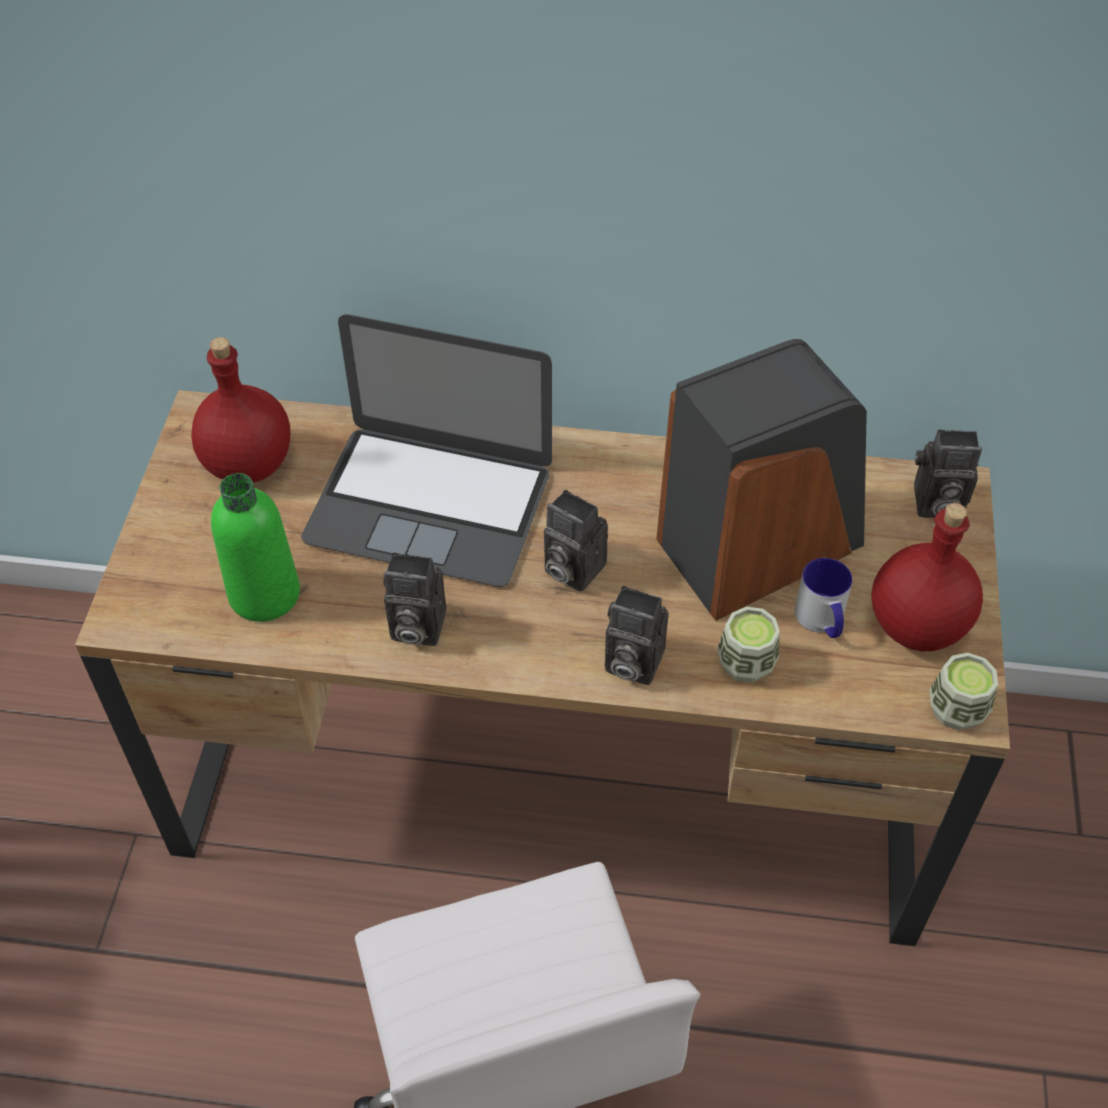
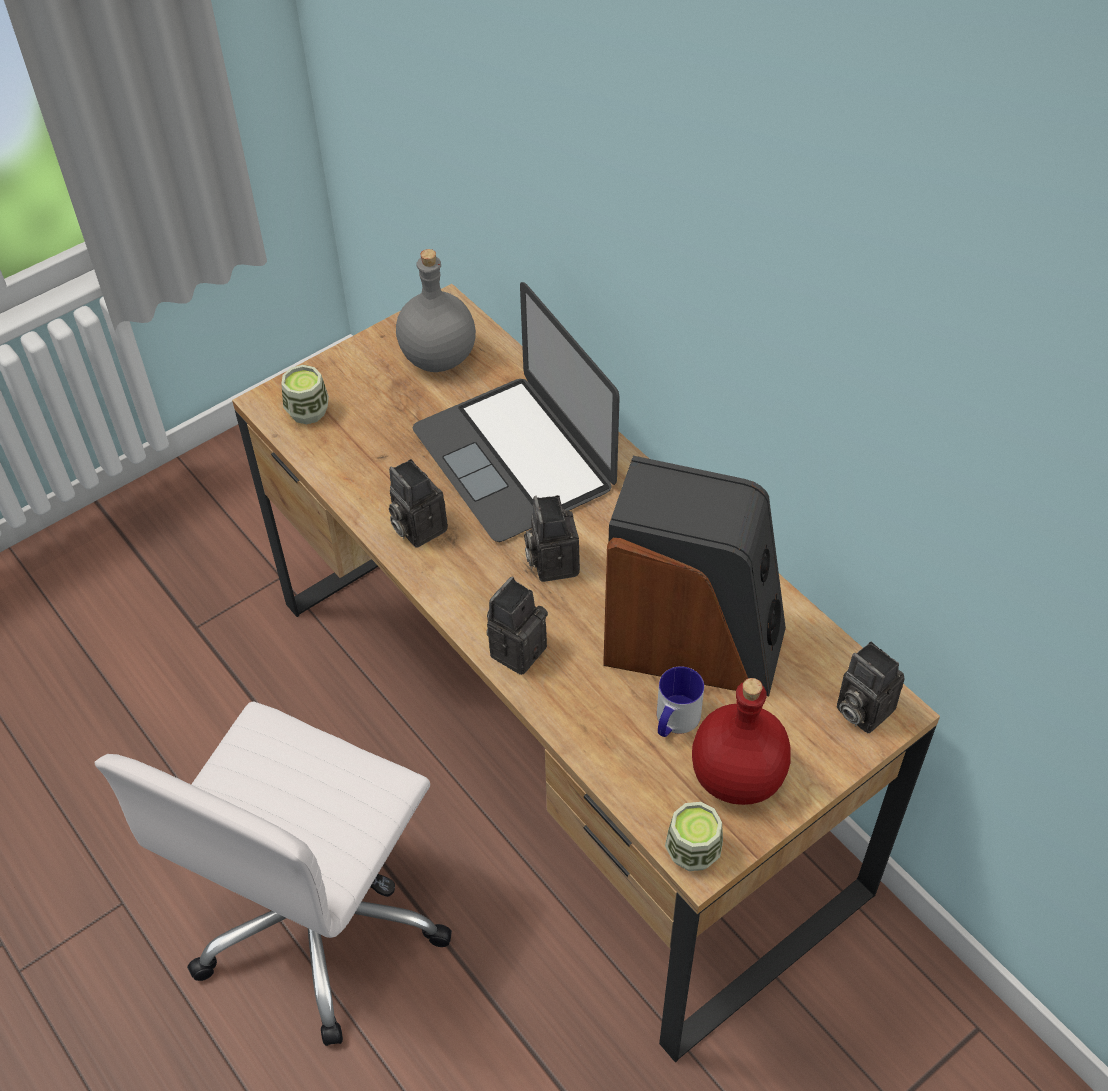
camera: 45 degrees right, 0 degrees up
red bottle [191,337,290,483] -> grey bottle [396,249,476,372]
green bottle [211,473,300,622] -> none
camera [605,586,669,685] -> camera turned 60 degrees clockwise [487,577,548,675]
cup [717,607,780,683] -> cup moved to [281,365,329,425]

